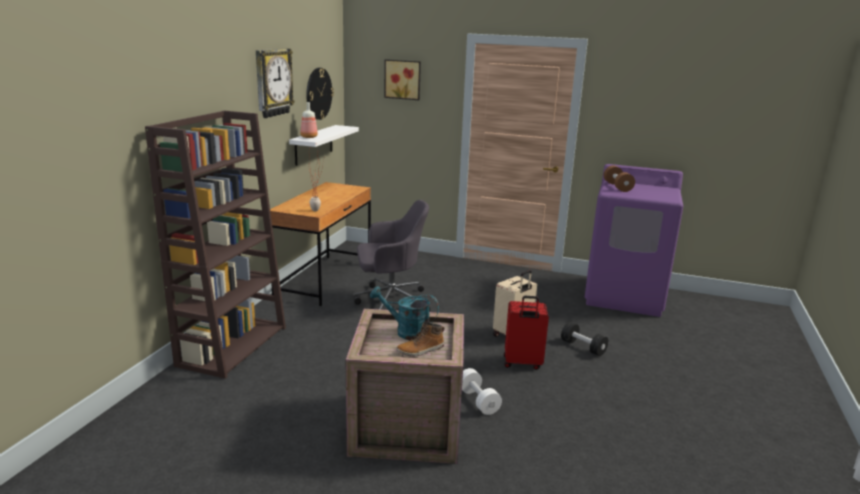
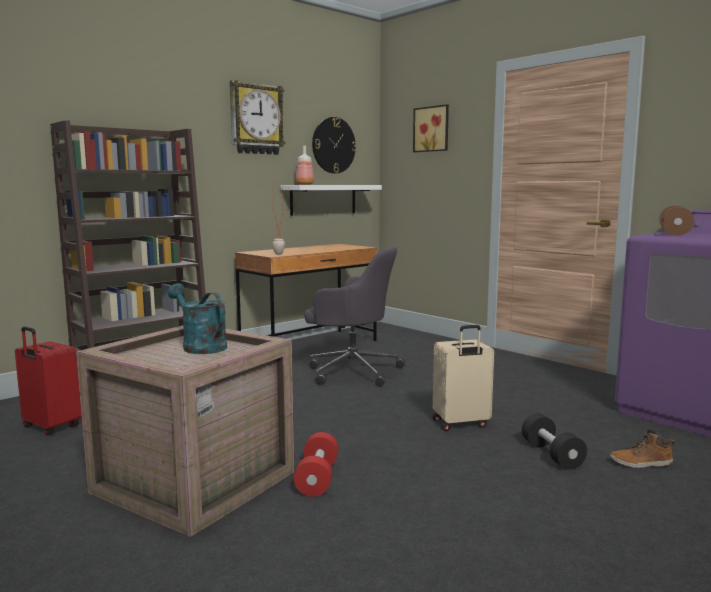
camera: 30 degrees right, 10 degrees down
boot [396,321,444,357] -> boot moved to [609,430,675,468]
white dumbbell [462,368,502,415] -> red dumbbell [294,432,338,497]
red suitcase [504,296,549,370] -> red suitcase moved to [15,327,82,435]

